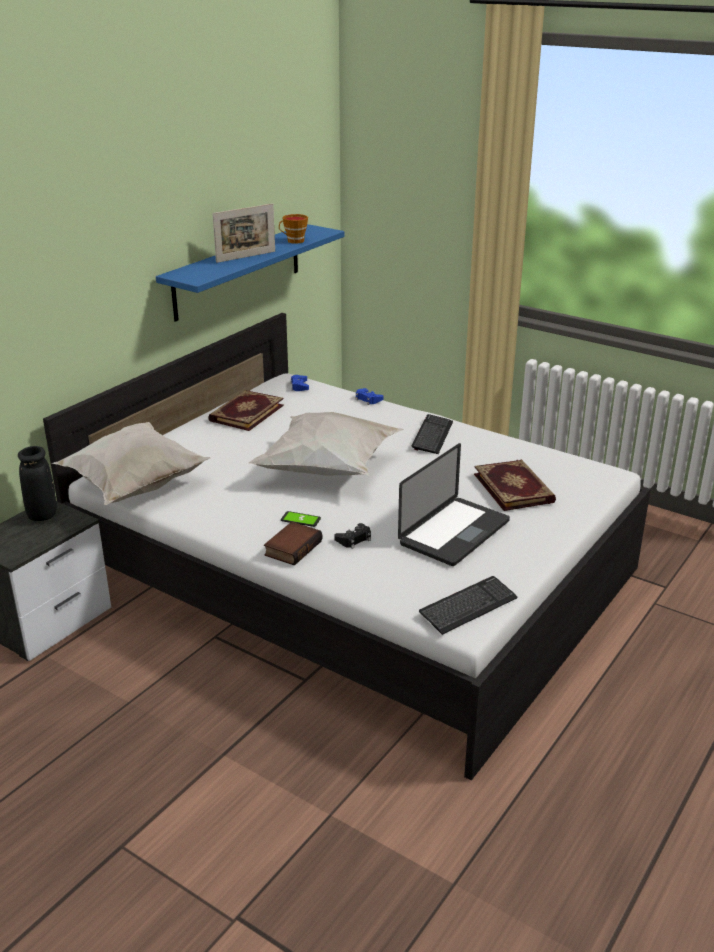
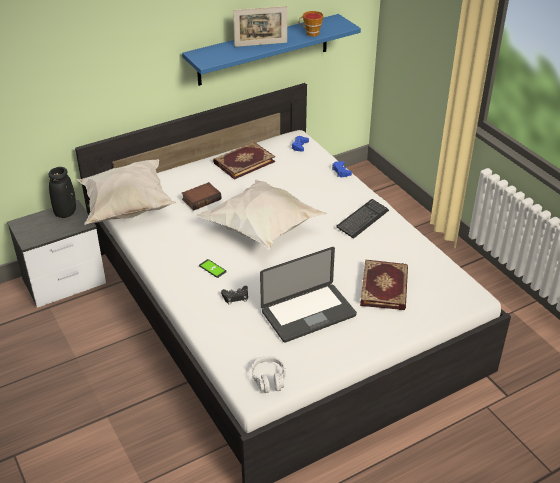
camera: 25 degrees right, 10 degrees up
book [264,522,322,565] -> book moved to [181,182,222,210]
keyboard [419,576,518,635] -> grey headphones [252,356,286,393]

